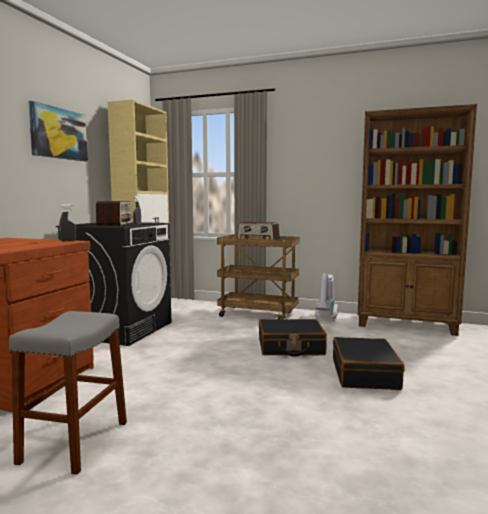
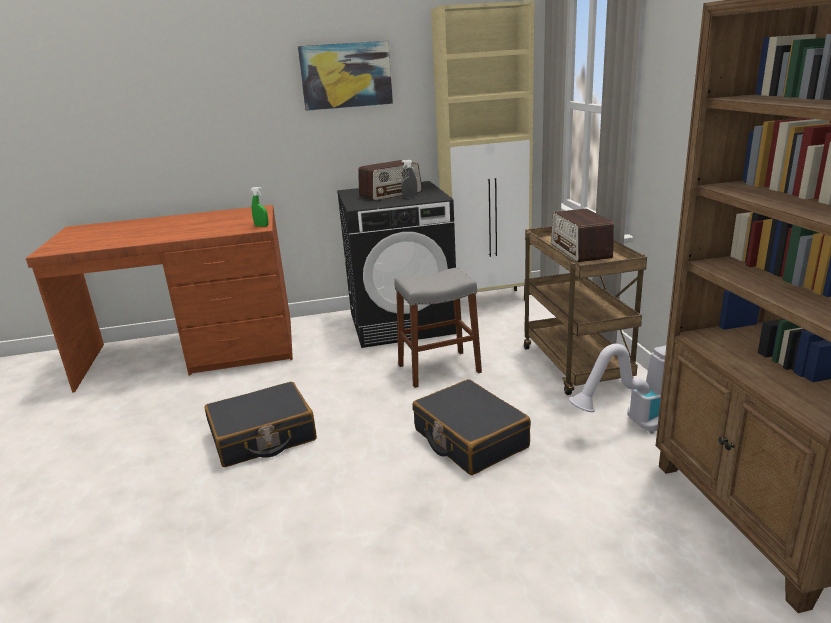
camera: 60 degrees right, 15 degrees up
grey stool [9,311,127,474] -> grey stool moved to [394,268,482,388]
grey spray bottle [59,204,76,241] -> green spray bottle [251,187,269,227]
black suitcase [333,337,405,390] -> black suitcase moved to [205,382,317,467]

